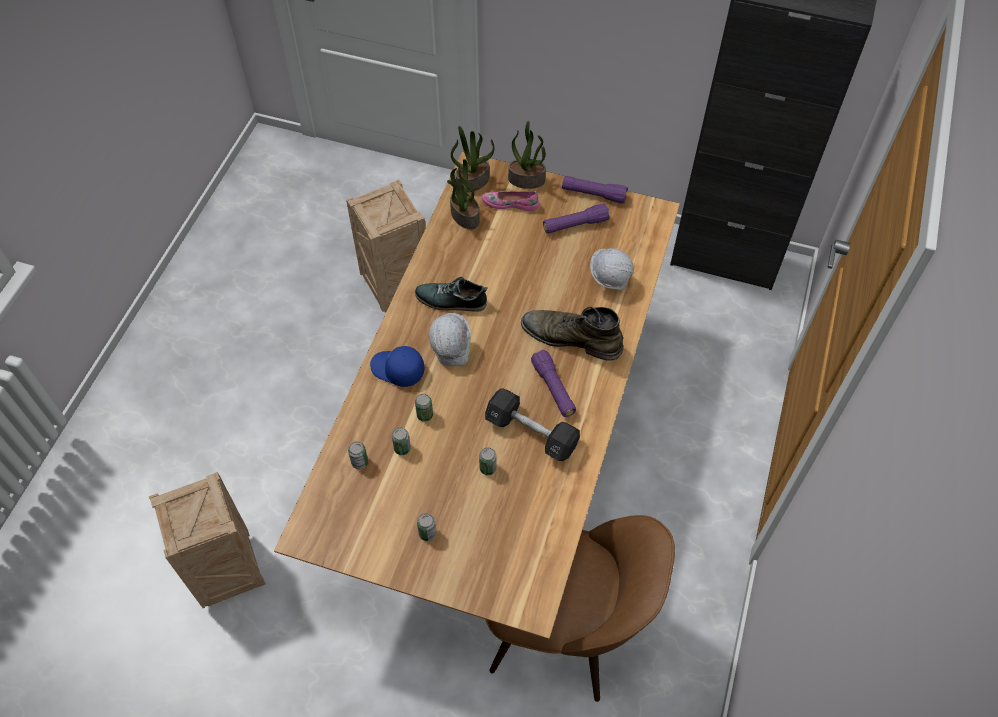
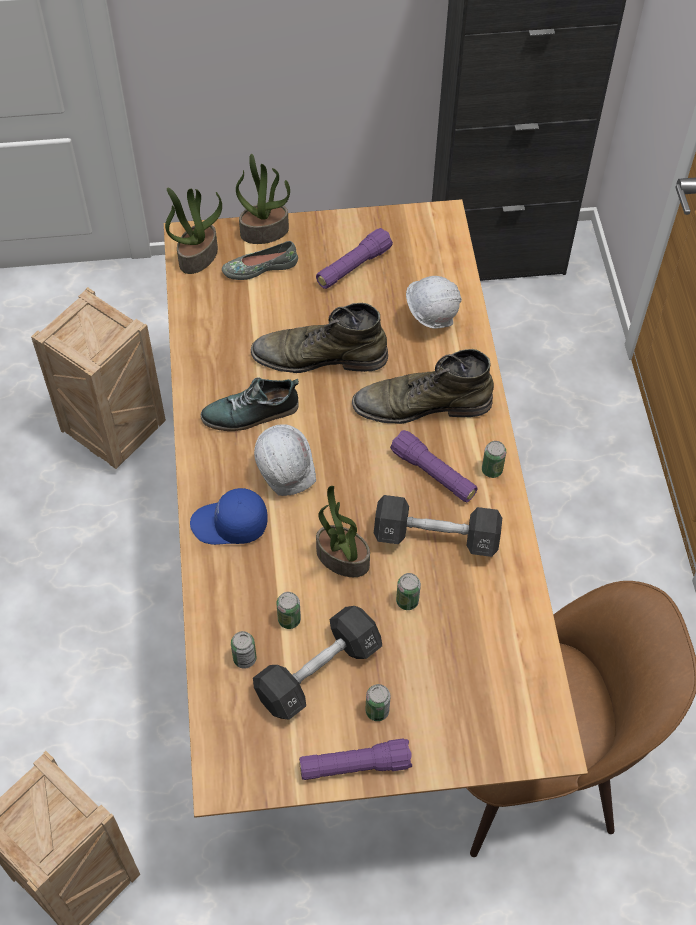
camera: 25 degrees left, 0 degrees up
can [415,394,433,422] -> can moved to [482,441,506,478]
potted plant [447,159,480,229] -> potted plant moved to [316,486,370,577]
pink shoe [482,191,539,211] -> grey shoe [222,241,298,280]
purple flashlight [562,176,628,204] -> purple flashlight moved to [299,738,412,780]
none -> green boot [251,303,388,373]
none -> black dumbbell [253,606,382,720]

